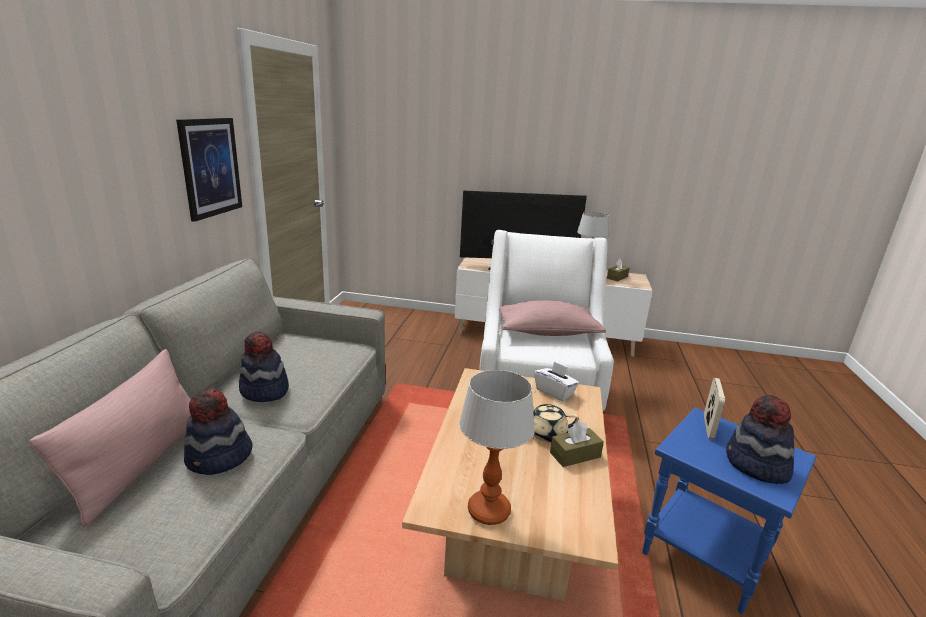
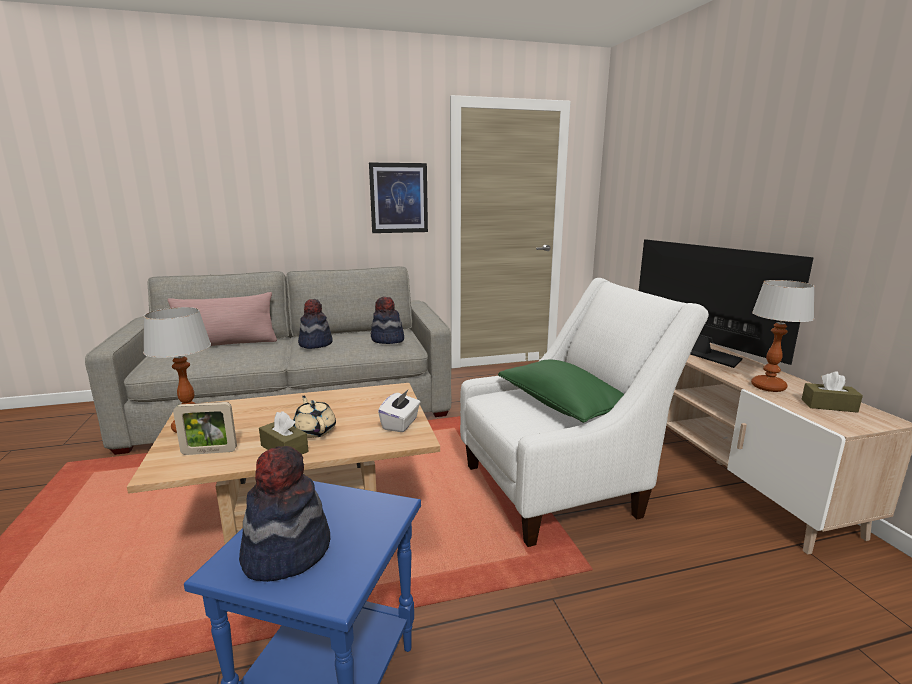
camera: 65 degrees right, 5 degrees down
hat [184,389,253,475] -> hat moved to [371,297,404,344]
pink pillow [499,300,606,336] -> green pillow [498,360,624,423]
picture frame [704,378,725,440] -> picture frame moved to [173,402,237,455]

